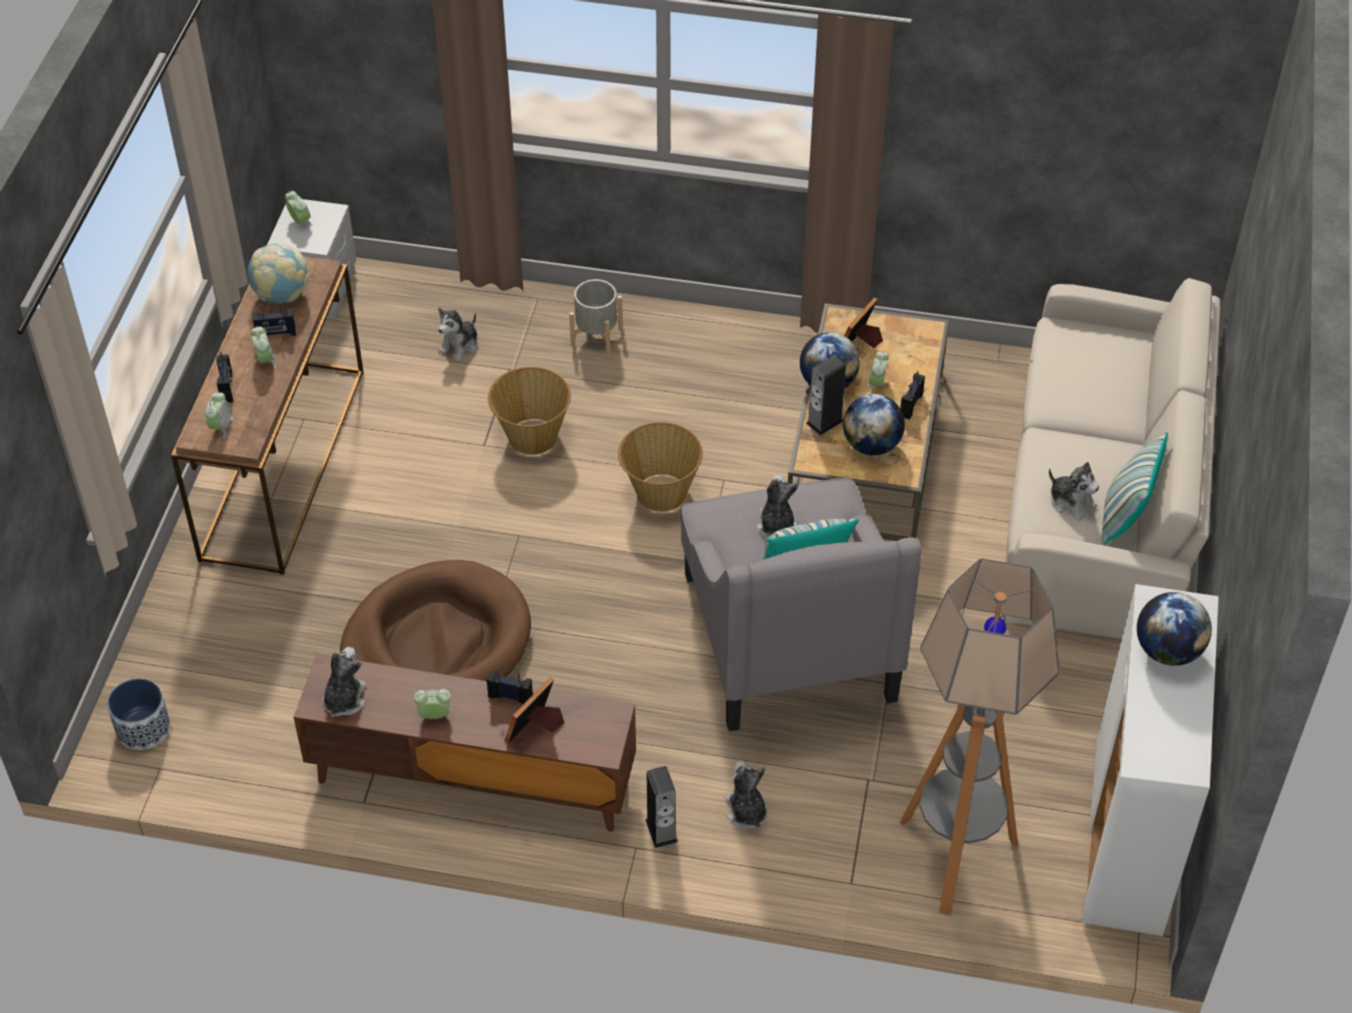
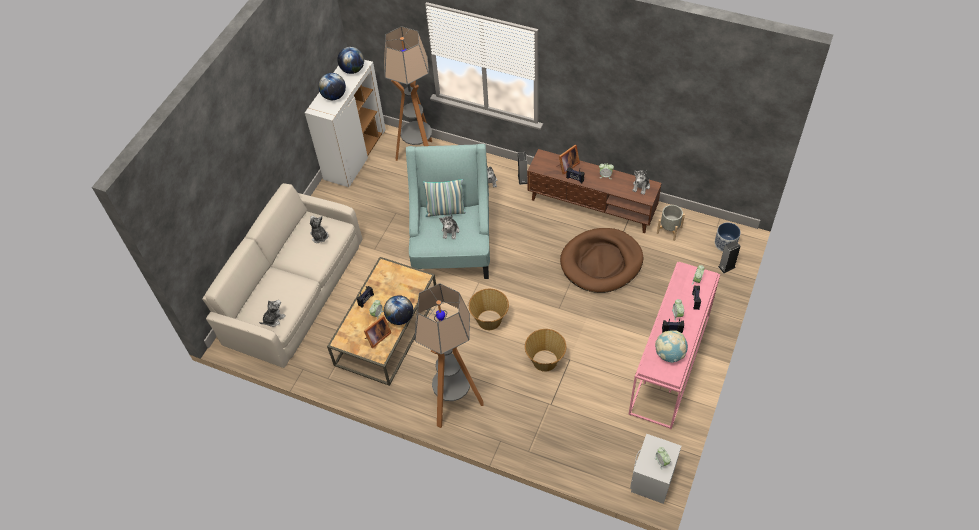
camera: 165 degrees left, 5 degrees up
brown console table [171,256,364,575] -> pink console table [628,262,720,429]
plush toy [438,307,478,361] -> plush toy moved to [259,300,286,327]
grey planter [569,279,623,355] -> grey planter moved to [657,205,685,241]
grey armchair [681,478,922,731] -> turquoise armchair [406,144,490,279]
speaker [806,355,846,435] -> speaker moved to [718,240,741,273]
globe [843,394,905,455] -> globe moved to [337,47,364,74]
pillow [1102,432,1168,545] -> none
none -> floor lamp [414,283,484,428]

